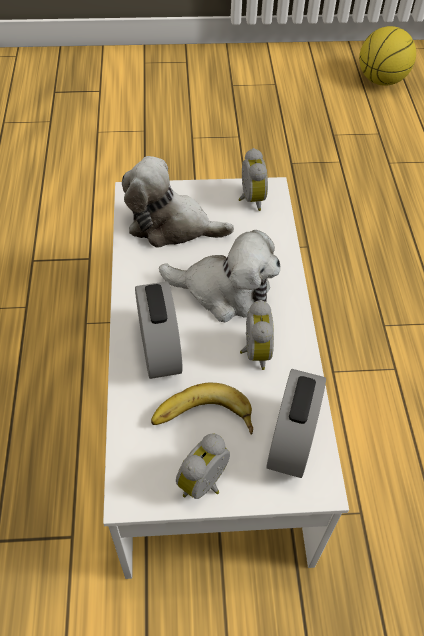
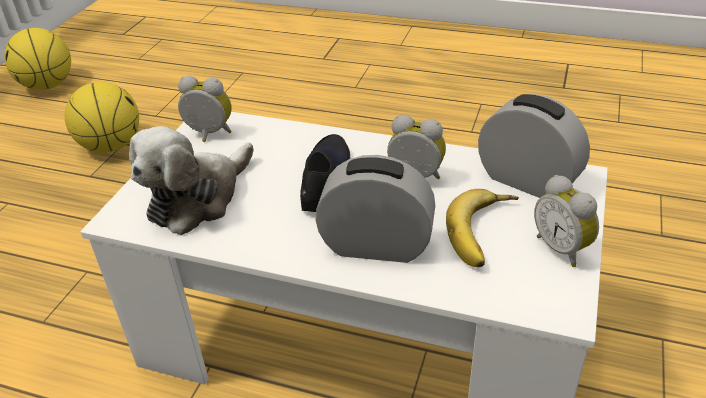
camera: 65 degrees left, 15 degrees down
plush toy [159,230,280,322] -> black shoe [300,134,350,212]
none -> basketball [65,82,139,153]

